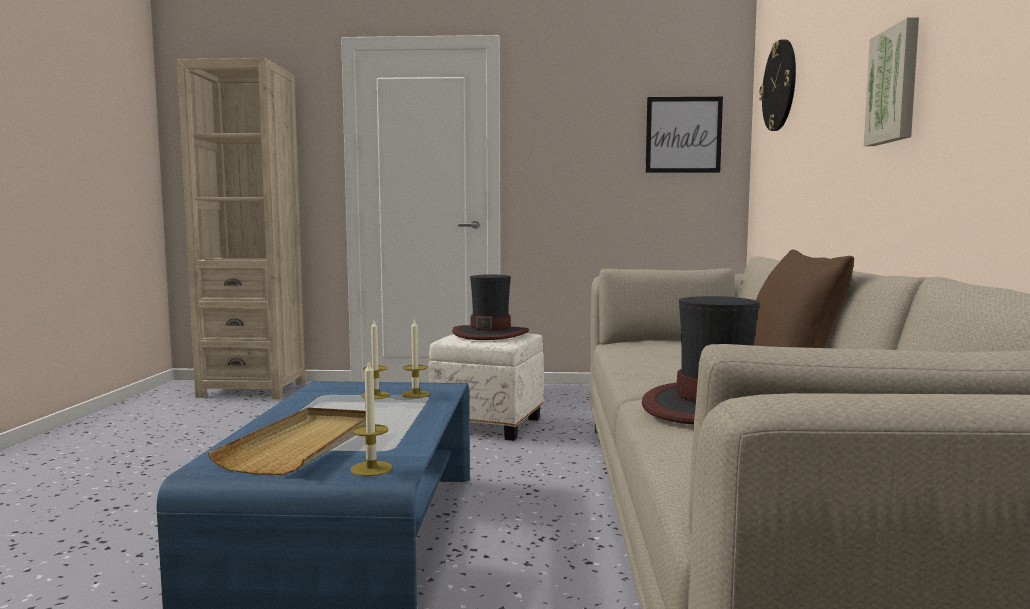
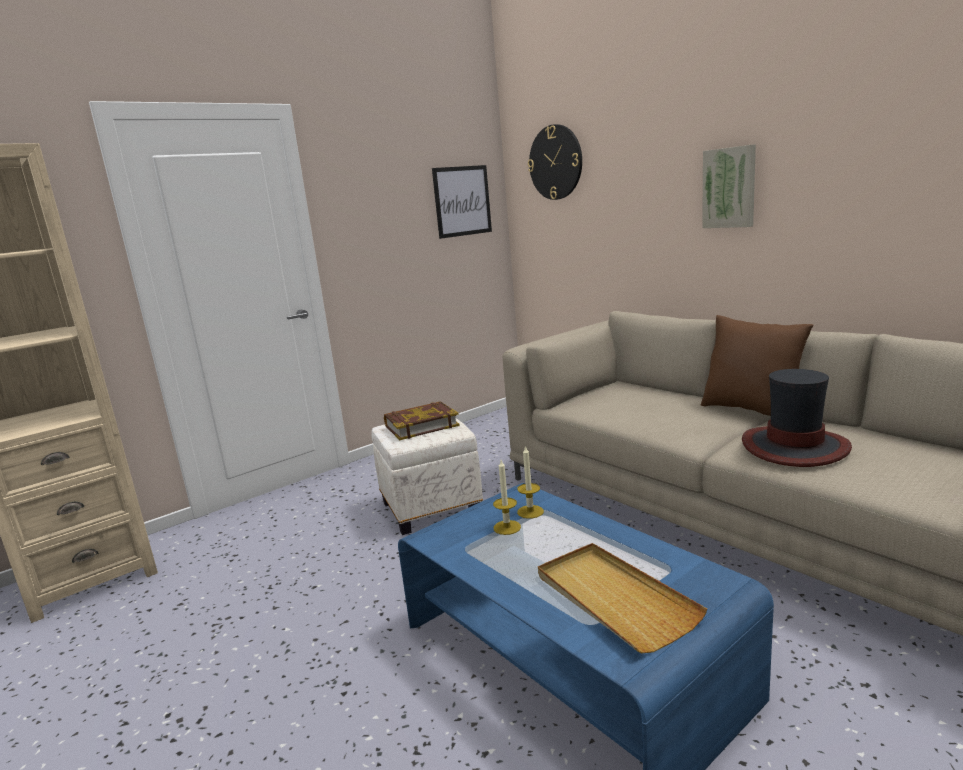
camera: 40 degrees left, 10 degrees up
candle [351,362,392,476] -> none
hat [452,274,529,340] -> book [384,401,460,440]

